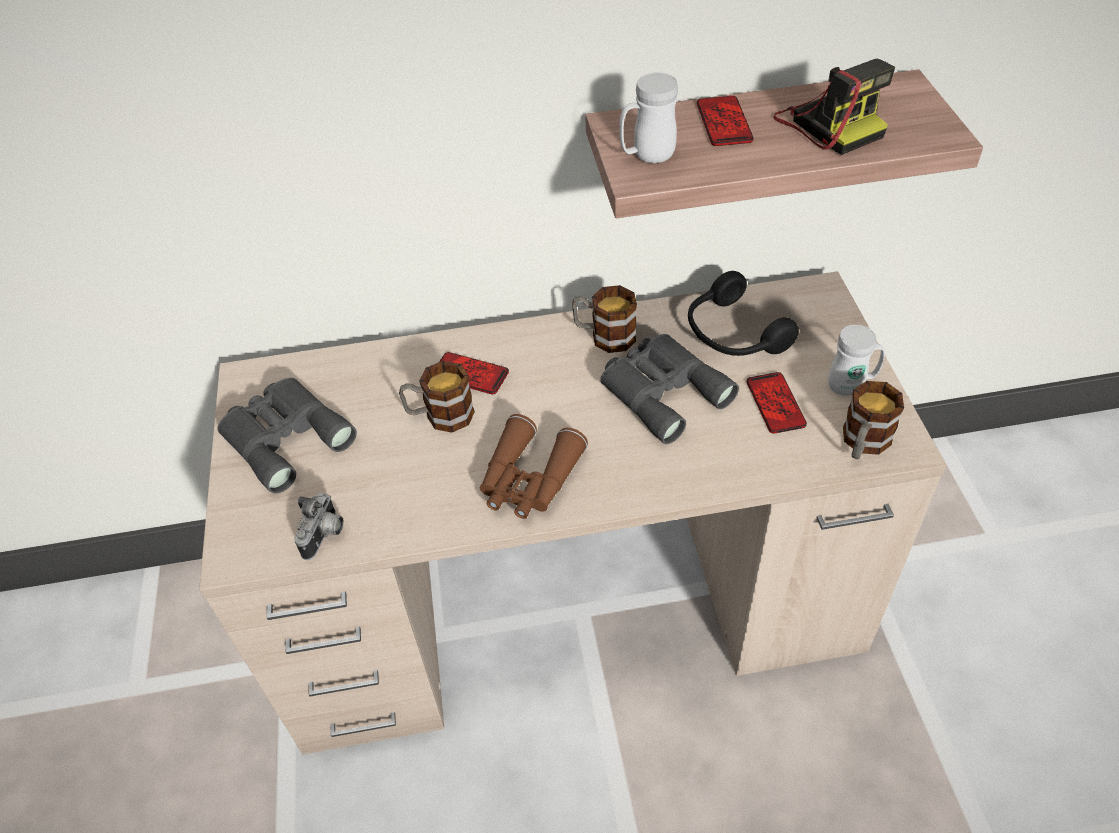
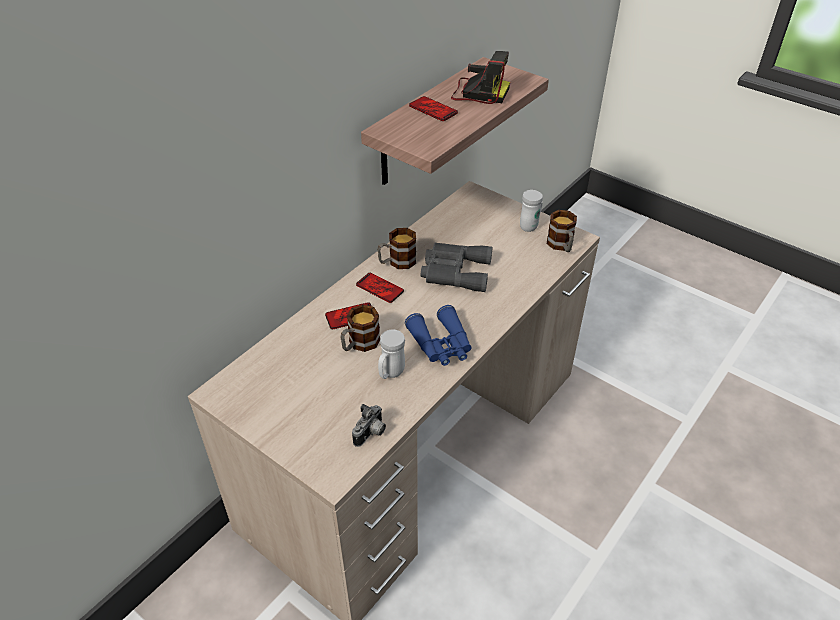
camera: 45 degrees left, 5 degrees down
grey binoculars [217,378,357,494] -> none
camera [295,493,343,560] -> camera turned 60 degrees clockwise [352,404,386,447]
brown binoculars [480,414,588,519] -> blue binoculars [405,305,472,366]
white mug [619,73,678,163] -> white mug moved to [378,329,405,379]
black headphones [688,271,799,356] -> none
phone [747,372,807,434] -> phone moved to [356,273,404,303]

